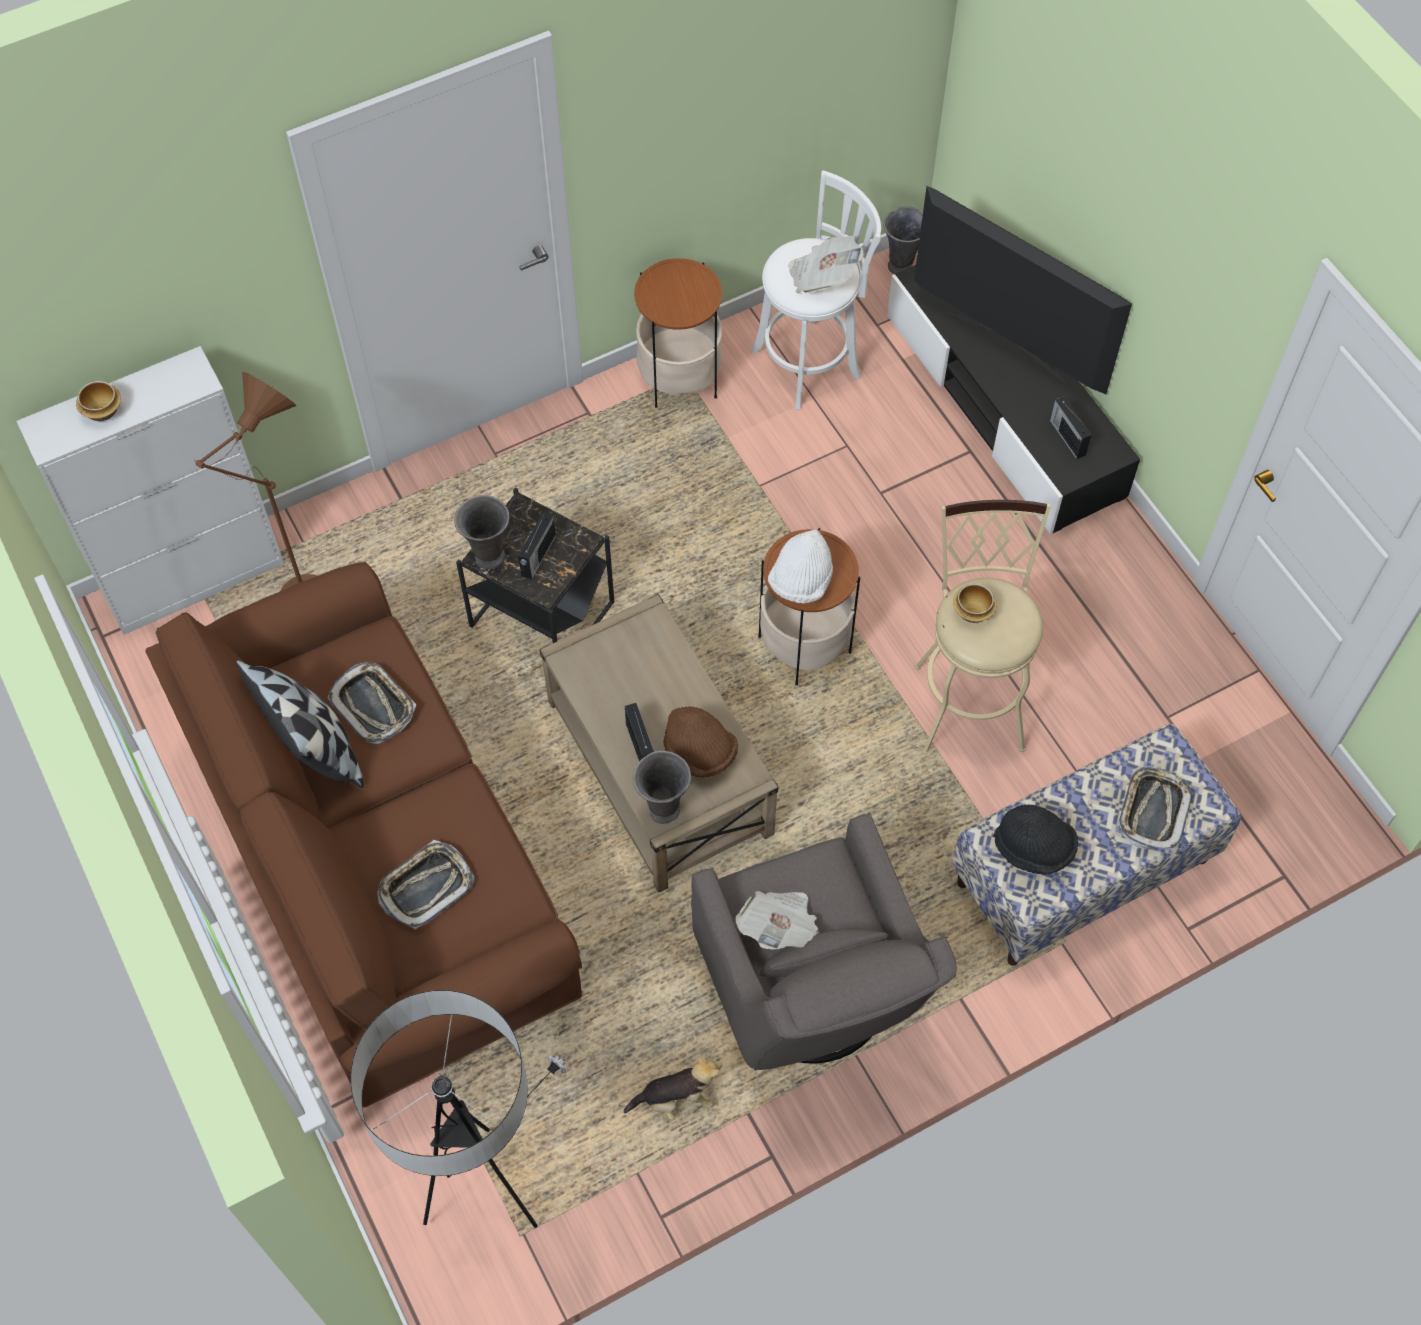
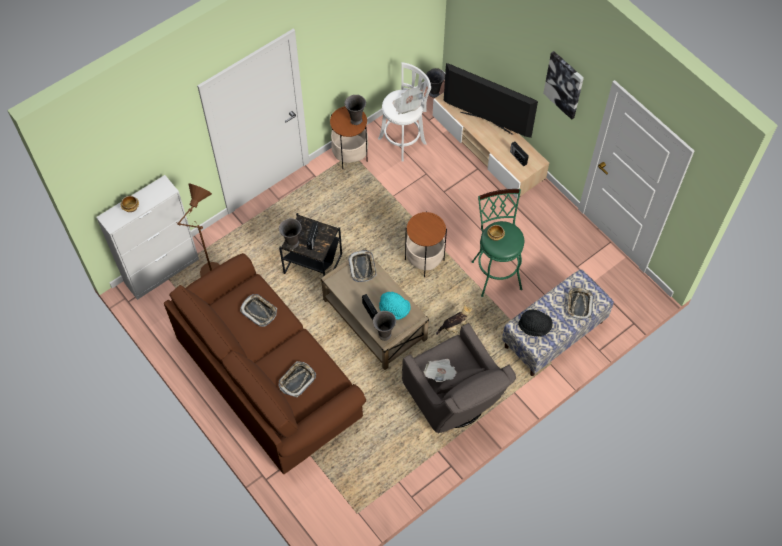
camera: 10 degrees left, 0 degrees up
pillow [236,659,364,788] -> none
floor lamp [350,990,568,1228] -> none
plush toy [624,1054,722,1120] -> plush toy moved to [436,305,472,335]
brown hat [663,706,738,778] -> turquoise hat [379,292,411,320]
white hat [768,529,833,604] -> none
black tv stand [887,265,1140,534] -> beige tv stand [433,93,549,198]
beige stool [915,500,1051,754] -> green stool [472,189,524,297]
none -> grey vase [344,95,366,125]
none -> tray [348,250,377,282]
none -> picture [543,51,584,120]

